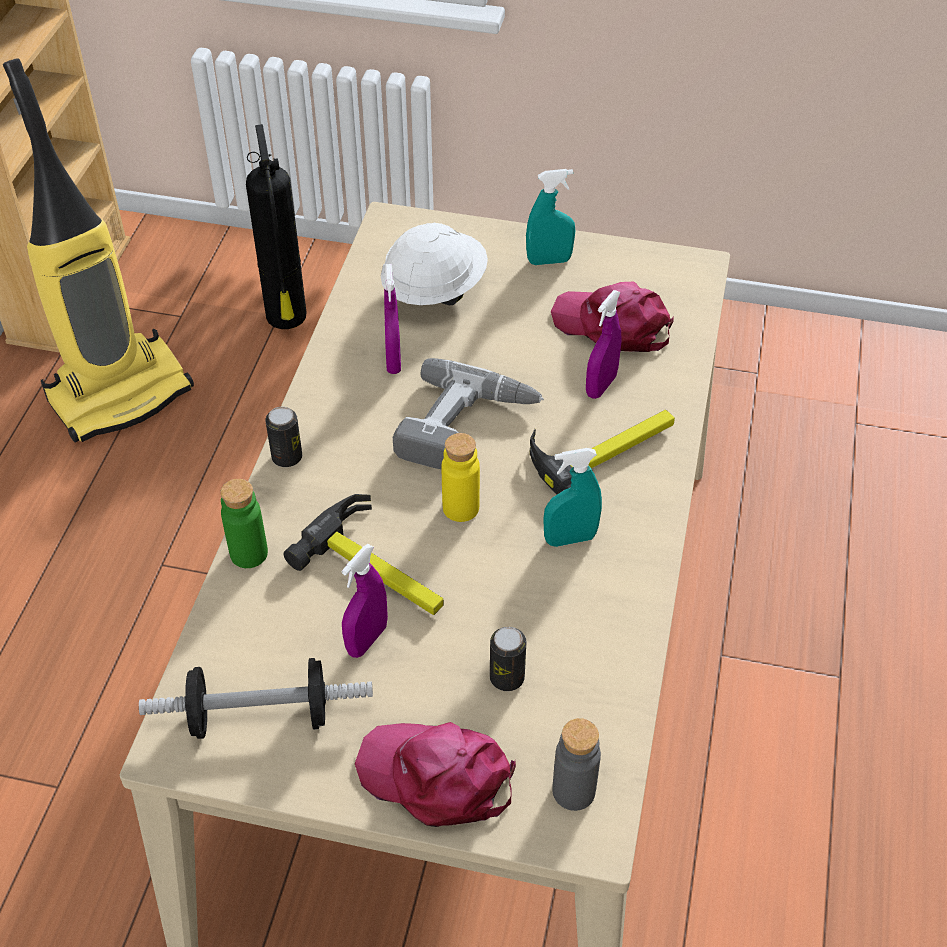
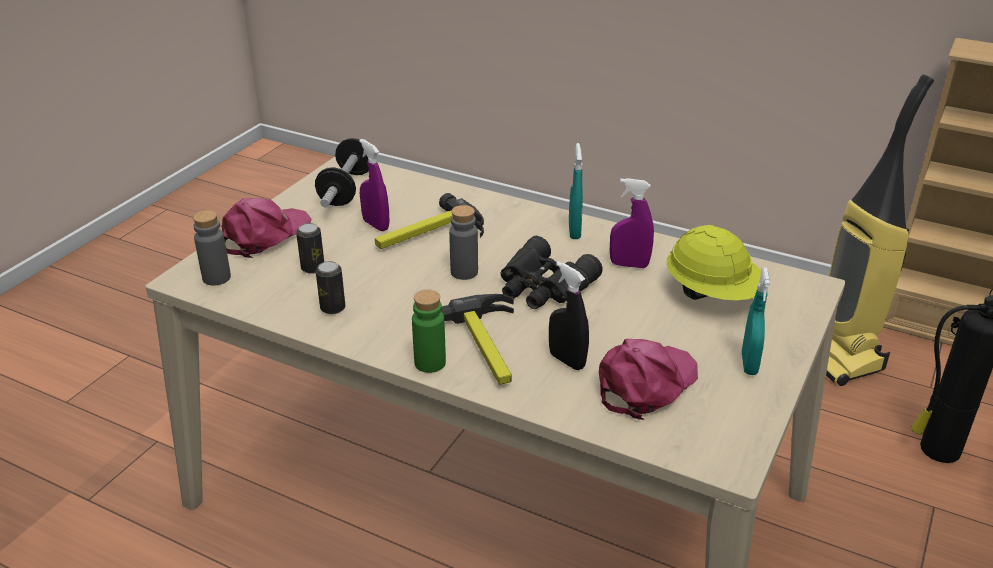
camera: 105 degrees right, 15 degrees down
green bottle [220,479,268,568] -> green bottle moved to [412,290,446,373]
can [265,407,302,467] -> can moved to [316,261,345,314]
white hard hat [381,223,488,305] -> yellow hard hat [667,225,761,300]
power drill [393,358,544,470] -> black binoculars [500,236,603,309]
yellow bottle [441,433,480,522] -> grey bottle [449,205,478,280]
turquoise spray bottle [543,448,602,547] -> turquoise spray bottle moved to [569,143,583,239]
purple spray bottle [586,290,621,399] -> black spray bottle [549,261,589,370]

